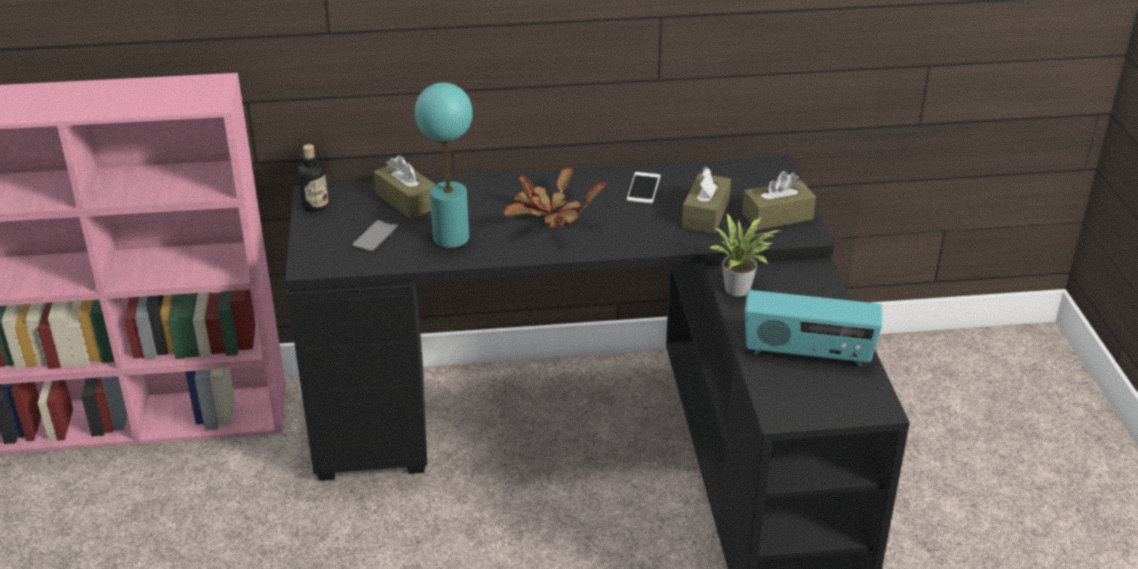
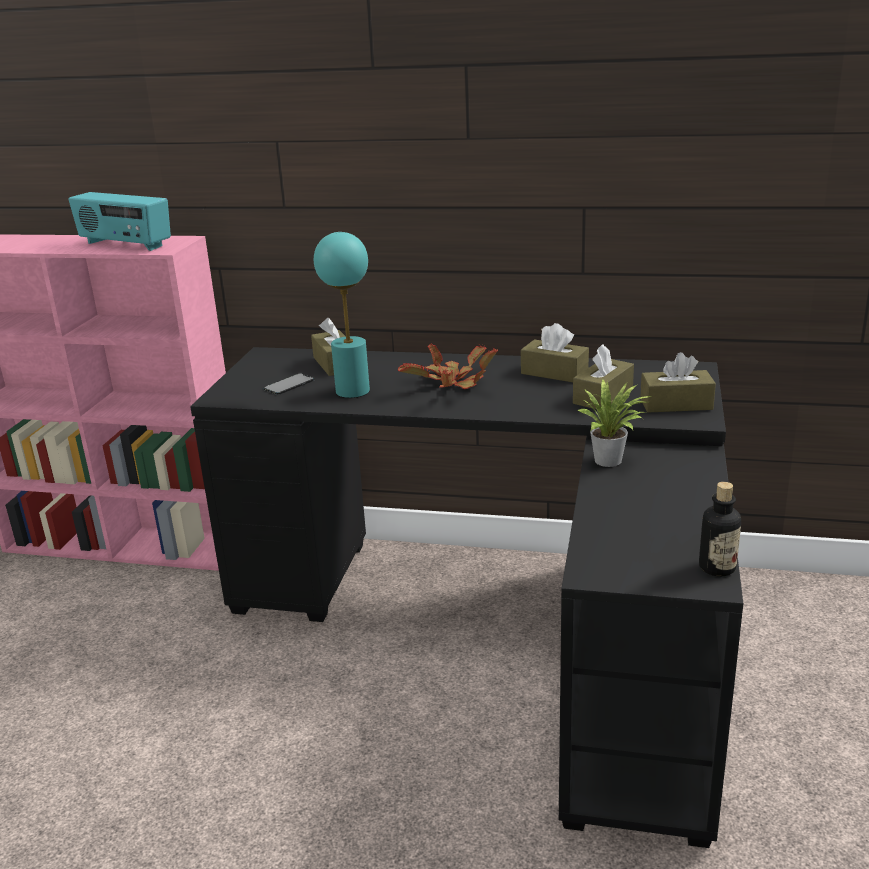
camera: 20 degrees right, 10 degrees down
bottle [298,144,329,212] -> bottle moved to [699,482,741,576]
phone [627,172,660,203] -> brown tissue box [521,323,589,382]
radio [744,290,882,366] -> radio moved to [69,192,171,251]

